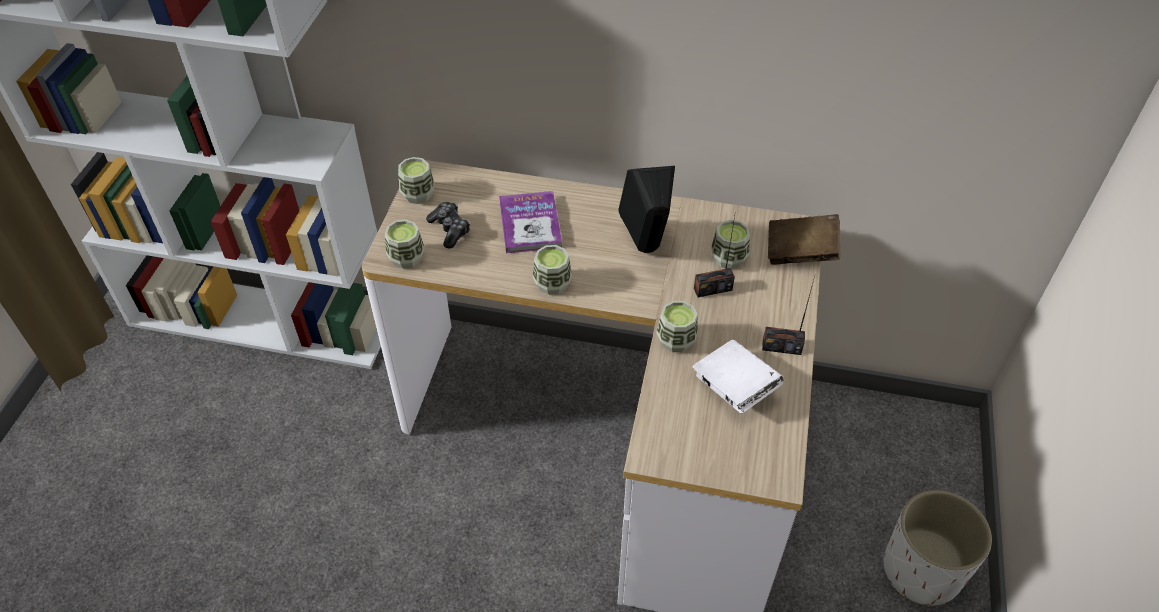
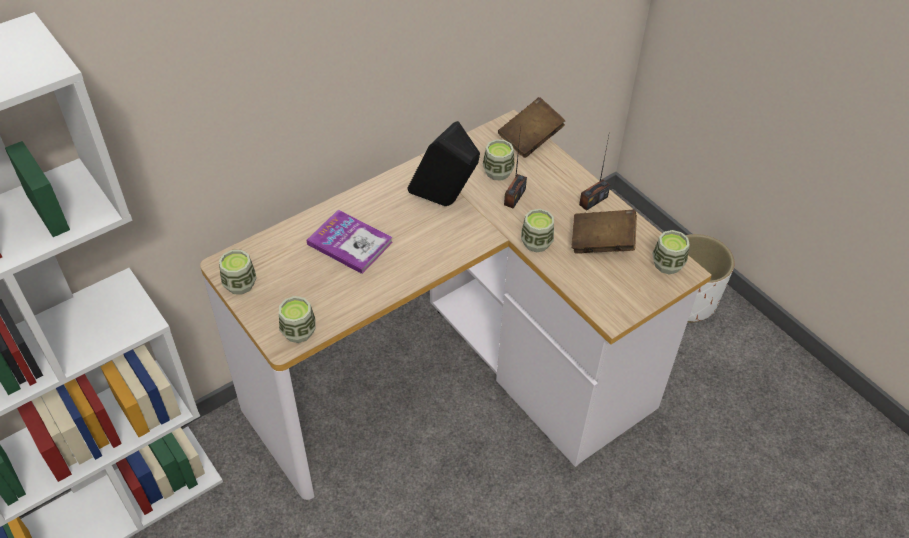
camera: 50 degrees left, 0 degrees up
game controller [426,202,470,248] -> none
cup [533,245,572,295] -> cup moved to [652,230,690,274]
white book [693,340,784,413] -> brown book [572,209,637,254]

